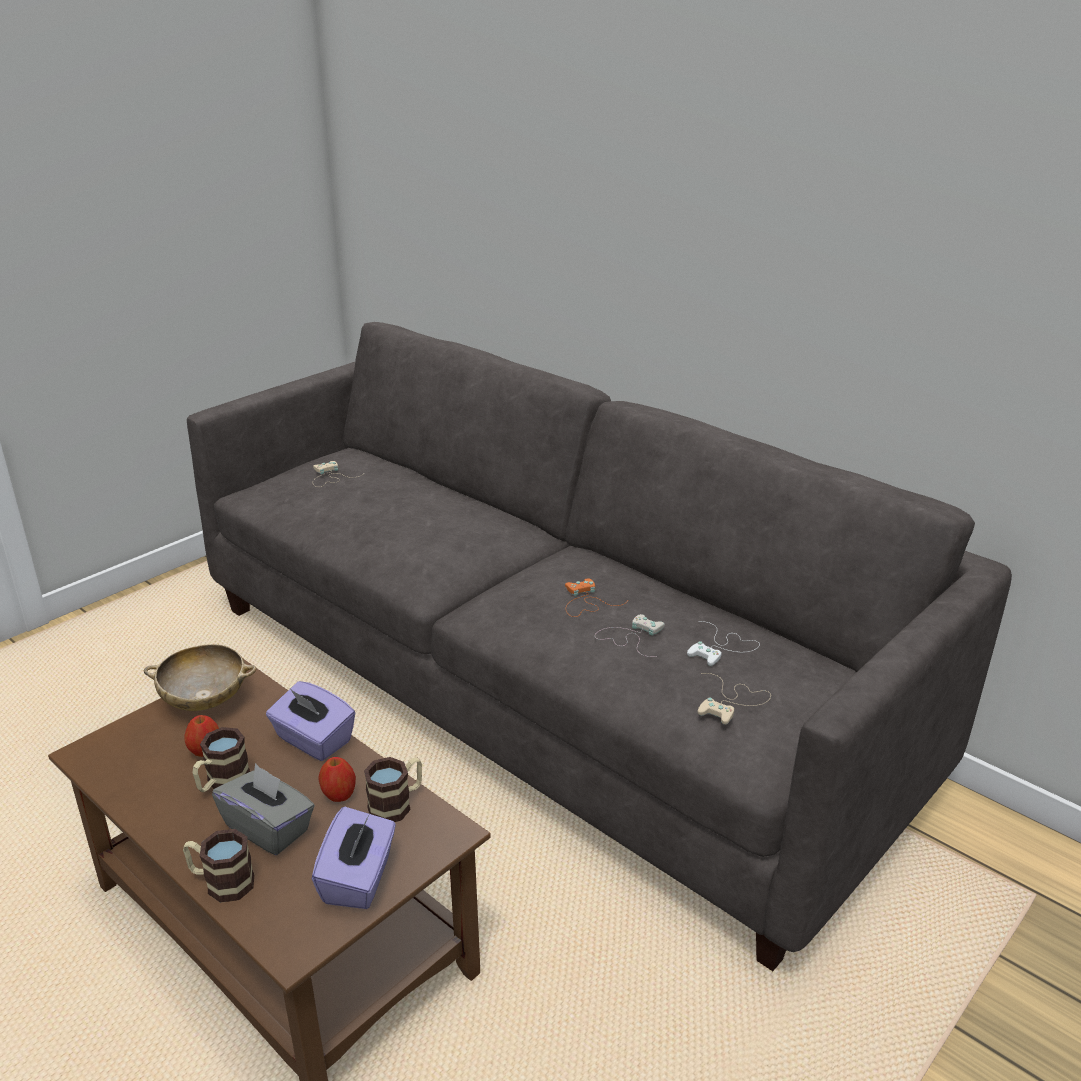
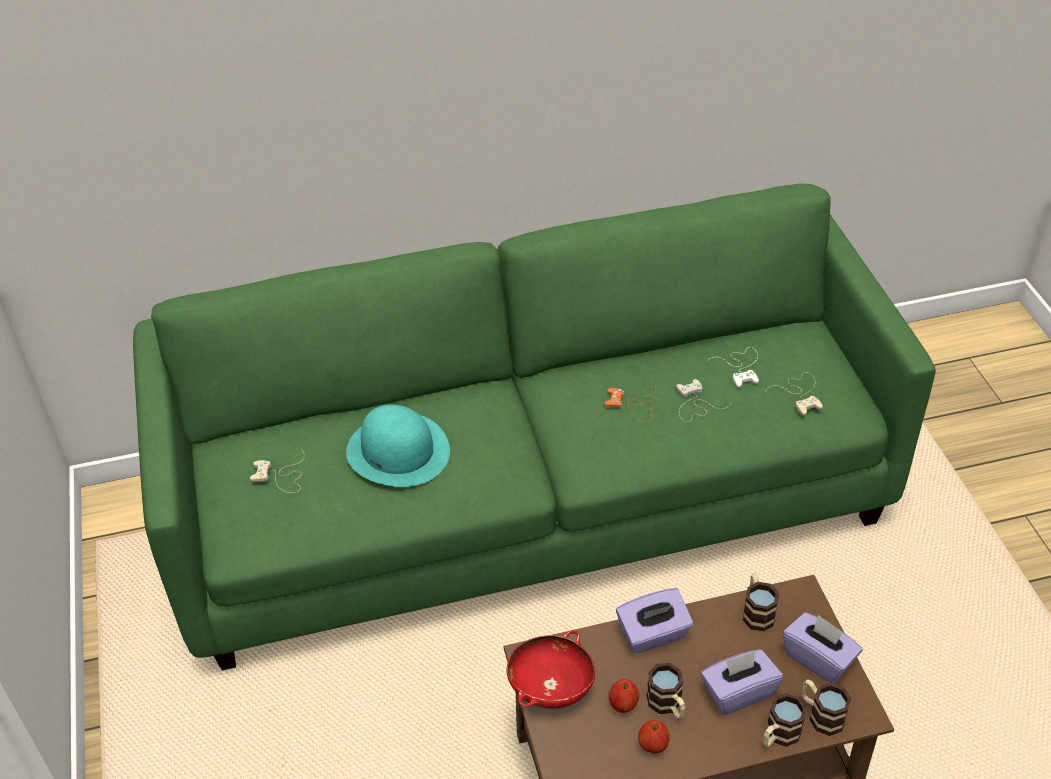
camera: 55 degrees left, 15 degrees up
beige bowl [144,644,256,711] -> red bowl [507,630,595,709]
grey sofa [187,322,1012,971] -> green sofa [133,184,936,670]
grey tissue box [212,763,315,855] -> purple tissue box [701,649,783,715]
apple [319,757,356,802] -> apple moved to [638,720,670,753]
none -> turquoise hat [346,405,450,487]
none -> mug [802,679,851,736]

